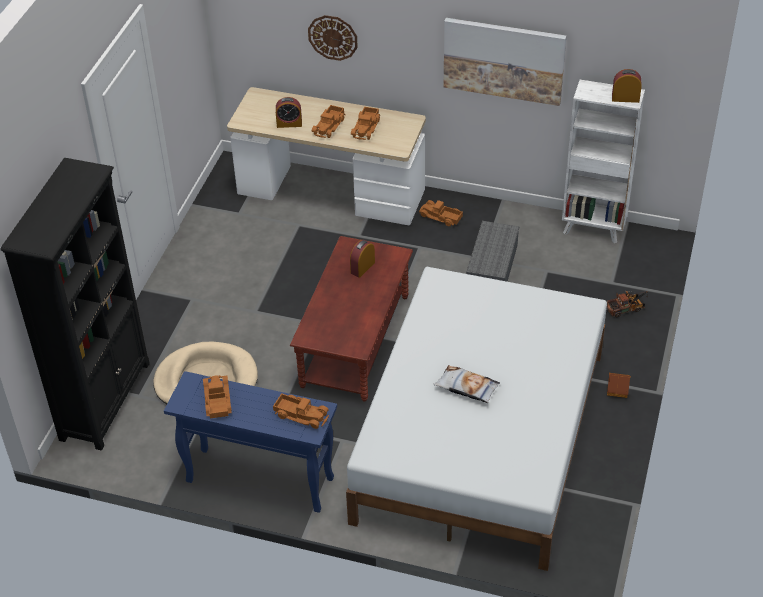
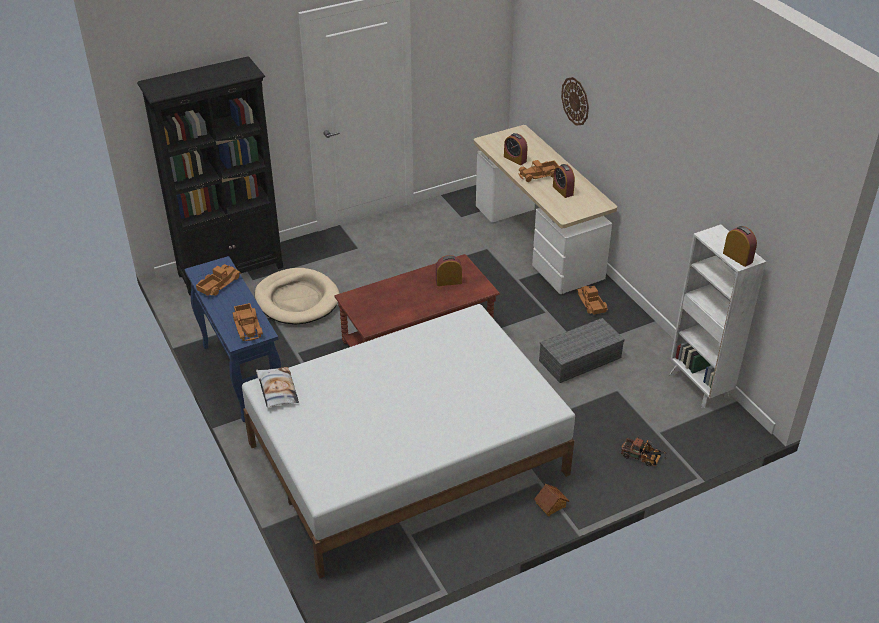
camera: 45 degrees right, 5 degrees down
toy truck [351,107,381,140] -> alarm clock [553,164,575,198]
pillow [434,365,500,403] -> pillow moved to [256,367,299,408]
picture [444,18,566,106] -> none

